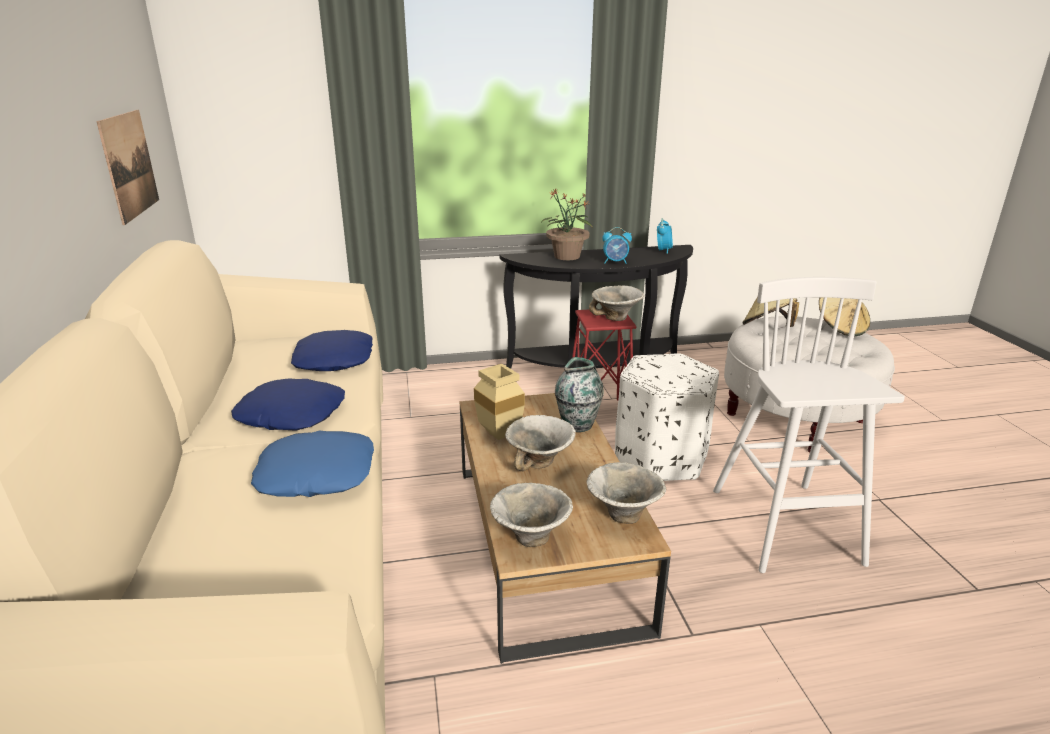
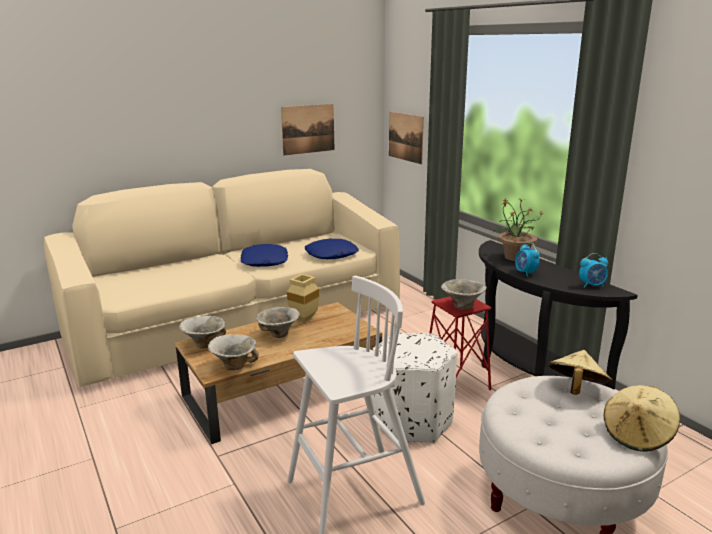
camera: 70 degrees right, 5 degrees down
blue pillow [251,431,374,497] -> none
vase [555,357,604,432] -> none
none -> picture [389,112,424,164]

